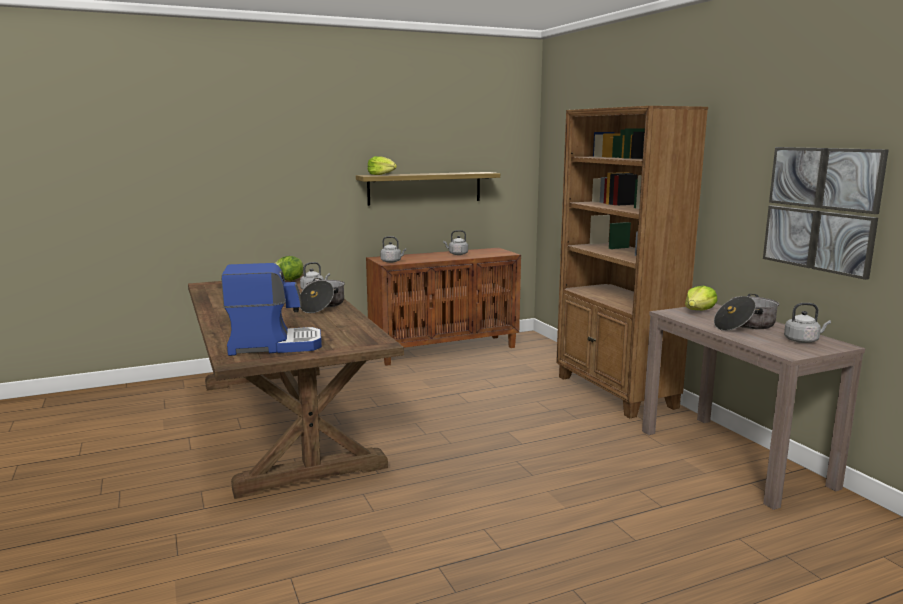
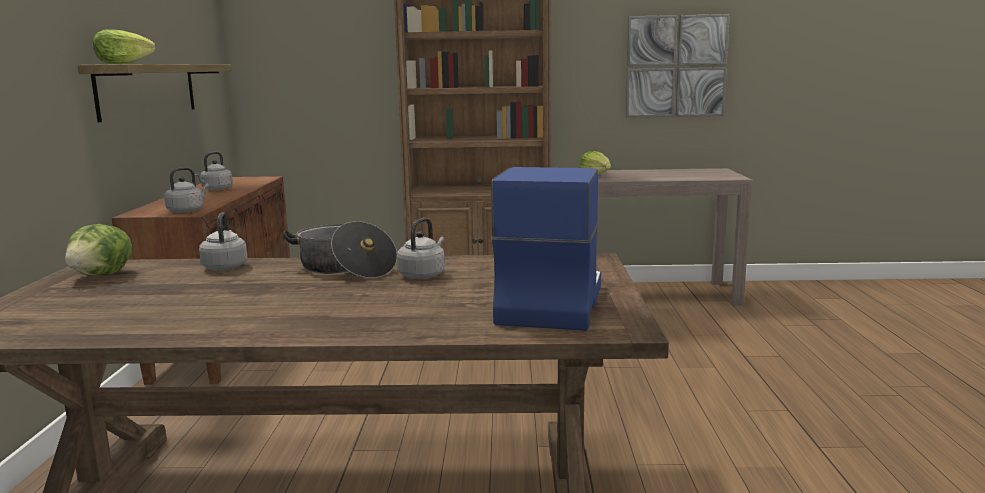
camera: 65 degrees left, 0 degrees up
cooking pot [714,294,779,331] -> none
grey kettle [784,303,831,343] -> grey kettle moved to [397,218,445,279]

